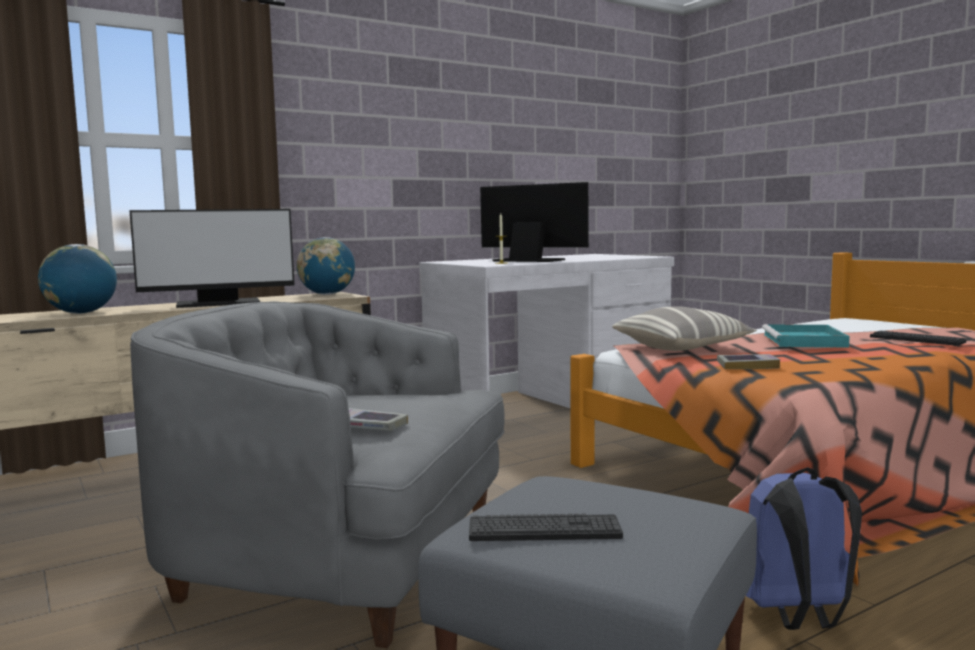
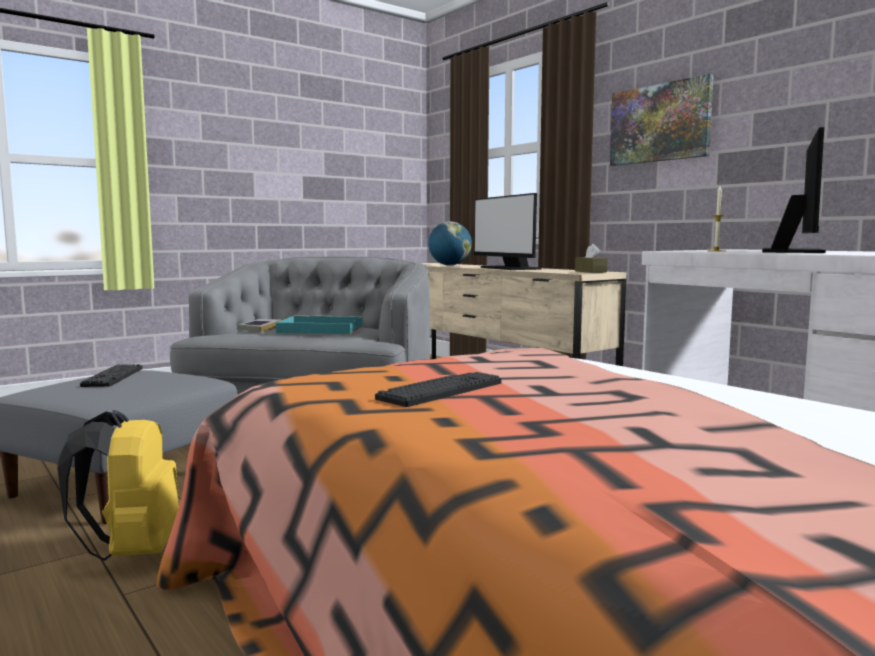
camera: 85 degrees right, 0 degrees up
globe [297,237,355,295] -> brown tissue box [575,244,607,273]
pillow [612,306,757,351] -> none
book [717,354,780,369] -> none
blue backpack [746,467,862,630] -> yellow backpack [57,410,179,561]
turquoise tray [762,324,850,348] -> turquoise tray moved to [276,315,363,334]
keyboard [870,331,966,346] -> keyboard moved to [375,372,501,407]
none -> picture [610,74,714,166]

